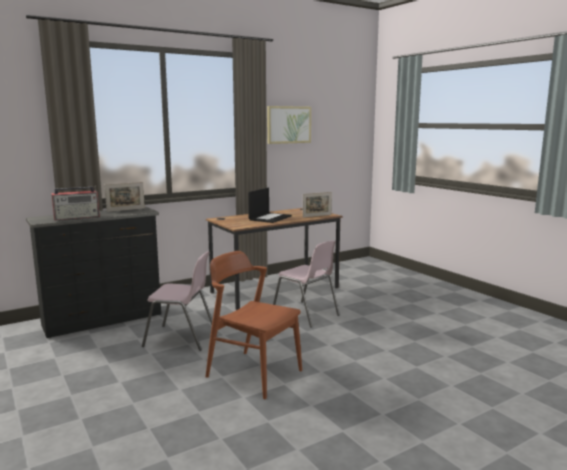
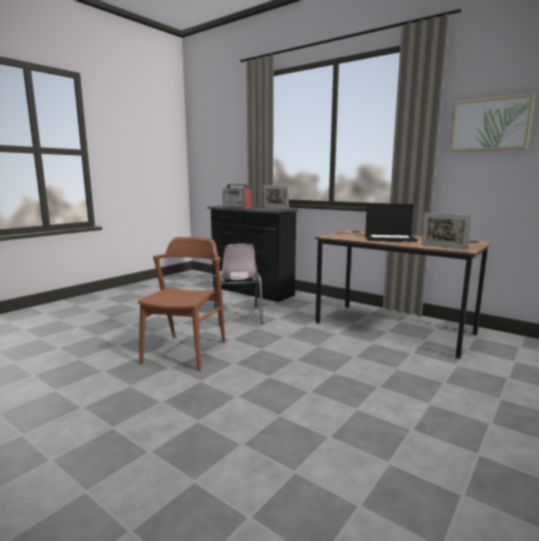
camera: 70 degrees right, 0 degrees up
pink chair [273,240,340,328] -> none

